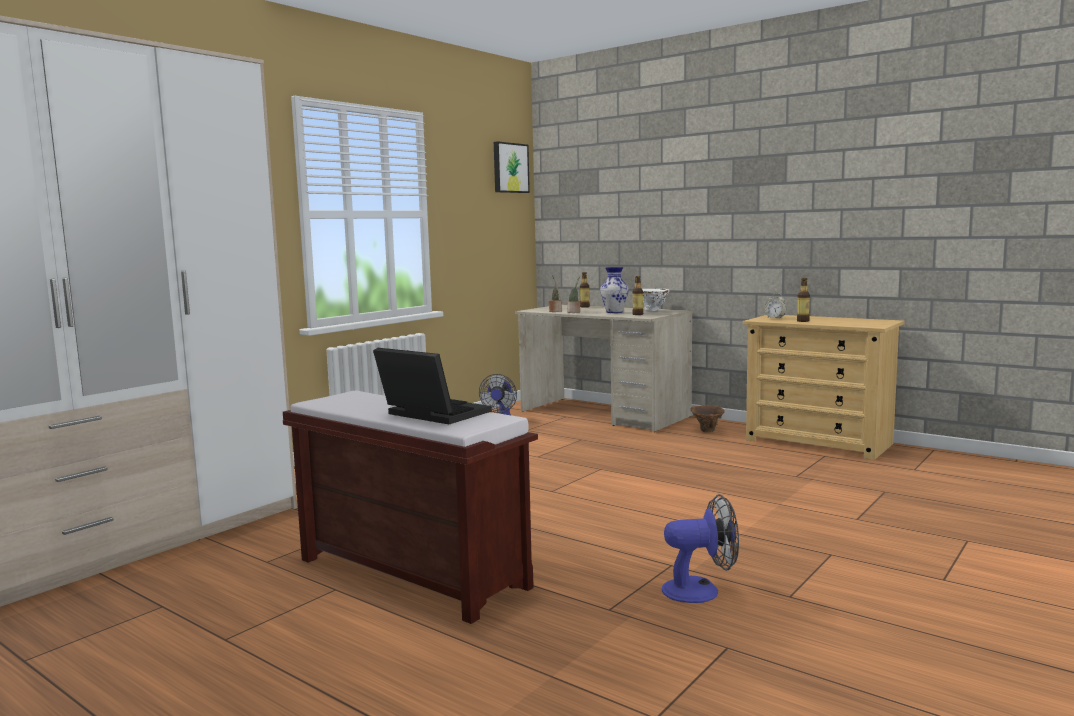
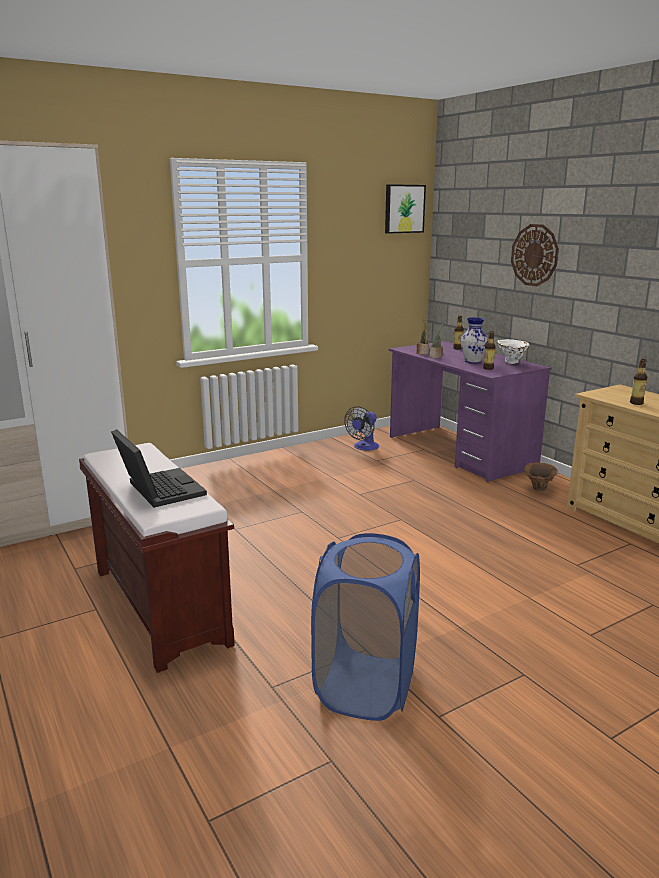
camera: 20 degrees right, 10 degrees up
beige desk [515,304,693,432] -> purple desk [389,341,552,482]
fan [662,494,739,603] -> blue laundry basket [311,533,420,721]
alarm clock [765,293,786,319] -> none
none -> wall clock [511,224,559,286]

